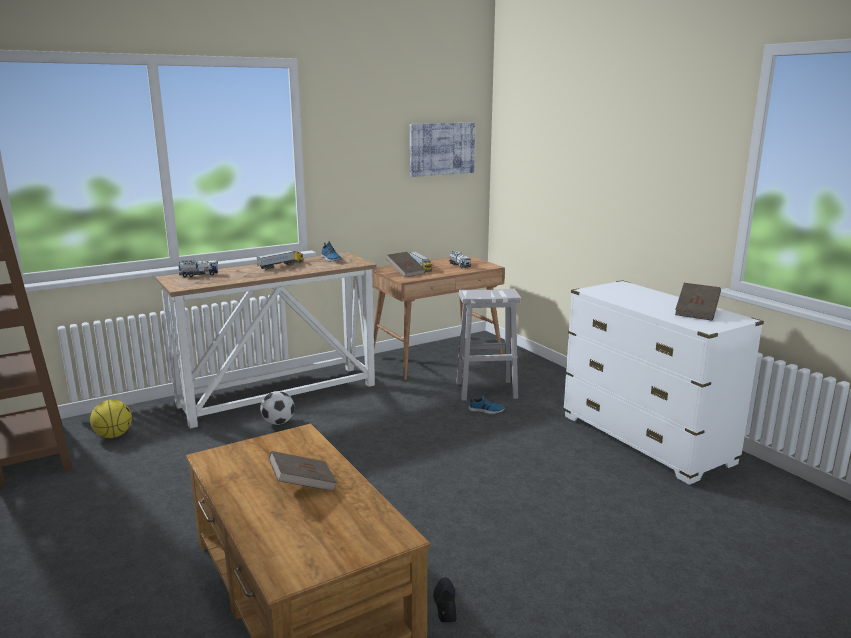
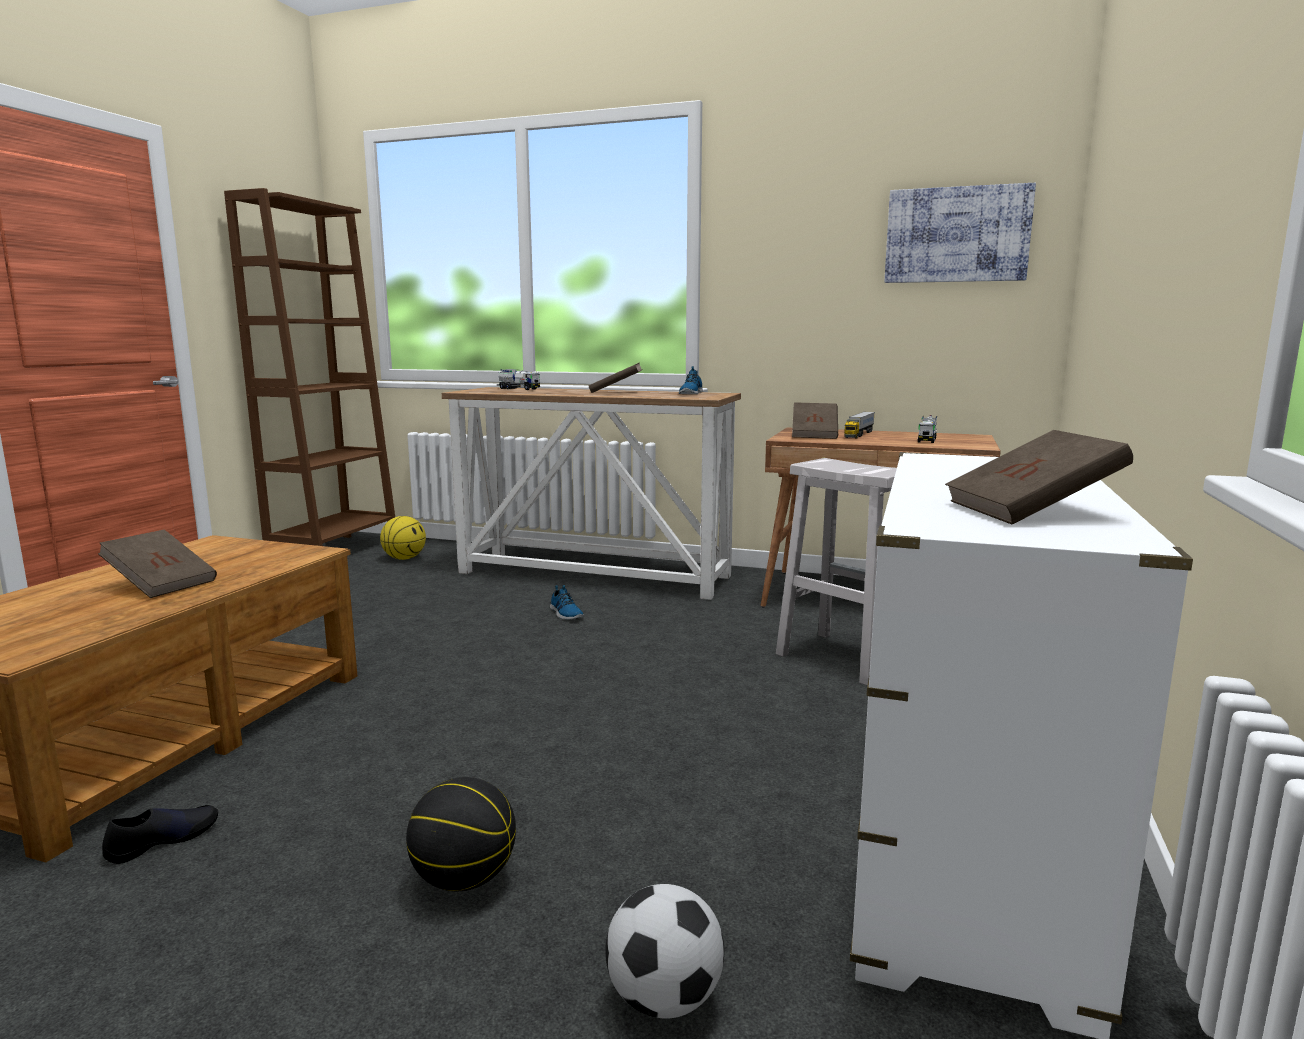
camera: 50 degrees right, 5 degrees down
toy truck [256,251,303,270] -> brown book [588,363,643,393]
football [260,391,295,425] -> football moved to [605,884,724,1019]
shoe [468,393,505,414] -> shoe moved to [550,585,584,620]
none -> basketball [406,777,516,891]

